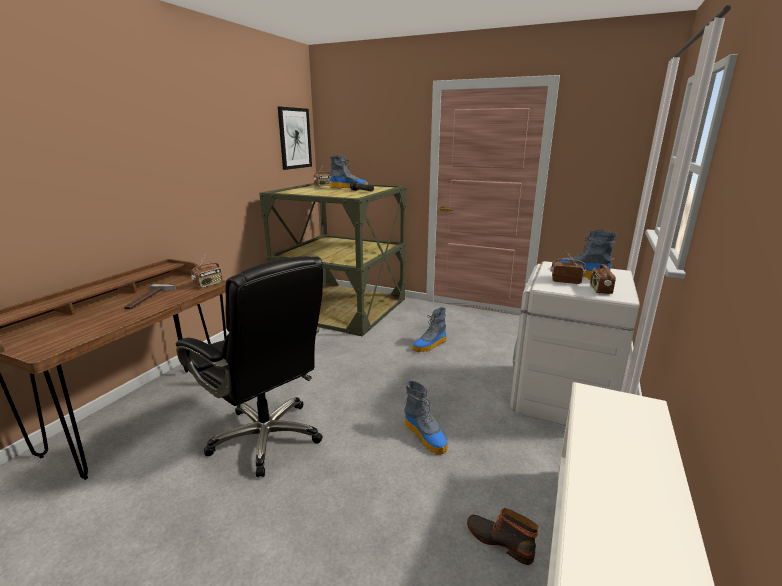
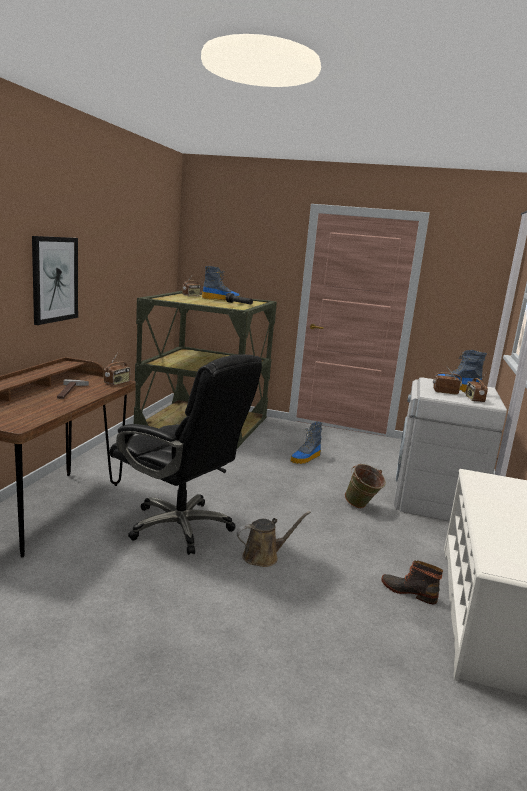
camera: 10 degrees left, 5 degrees down
picture [278,107,312,170] -> picture moved to [32,236,78,325]
boot [404,381,448,455] -> none
none -> brown watering can [237,511,311,567]
none -> green bucket [345,464,386,508]

